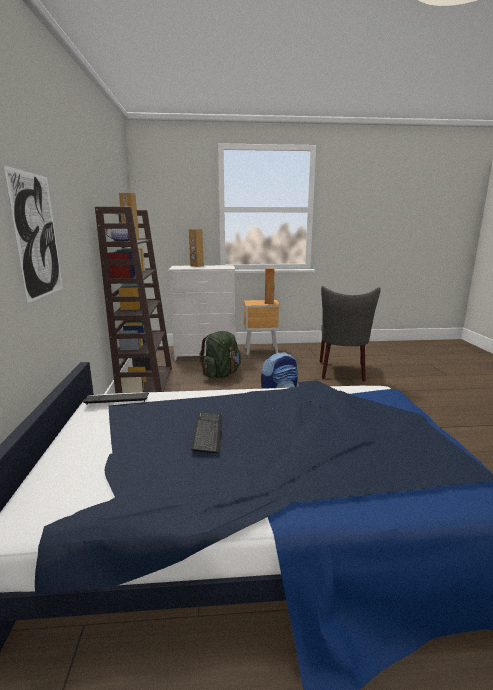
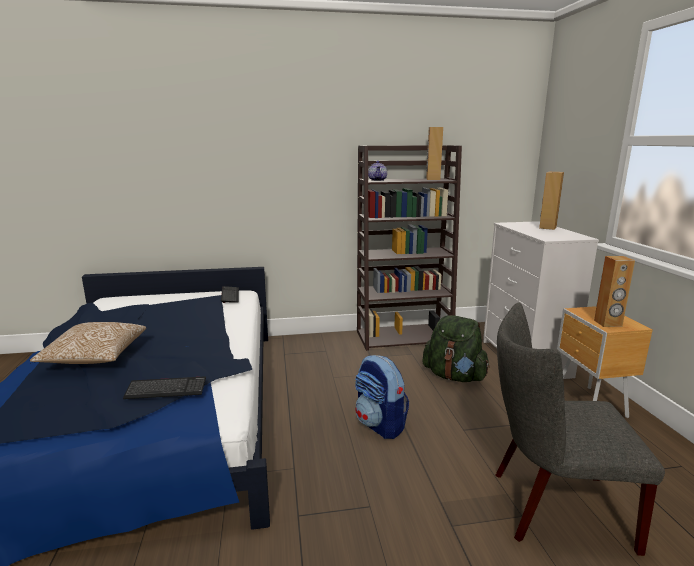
camera: 85 degrees right, 0 degrees up
picture [3,165,63,303] -> none
keyboard [191,412,223,454] -> keyboard moved to [123,376,206,399]
none -> pillow [30,322,146,364]

